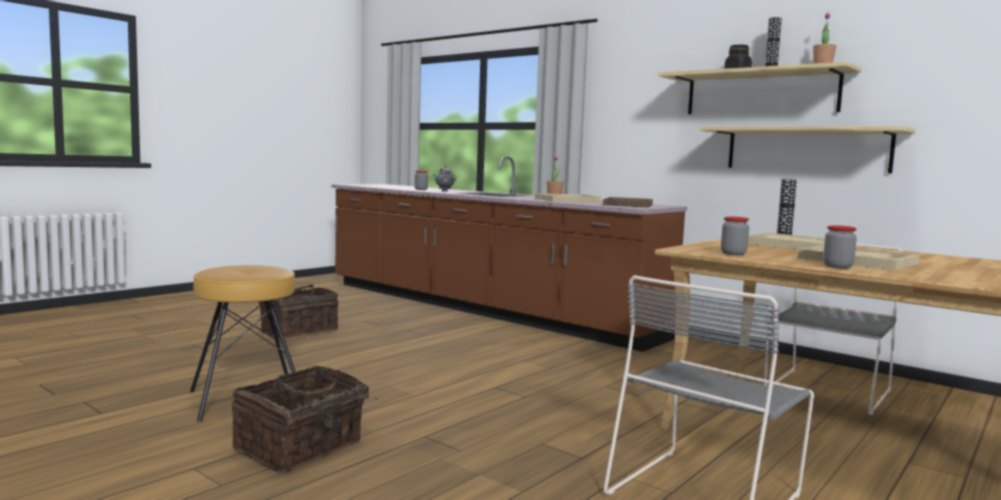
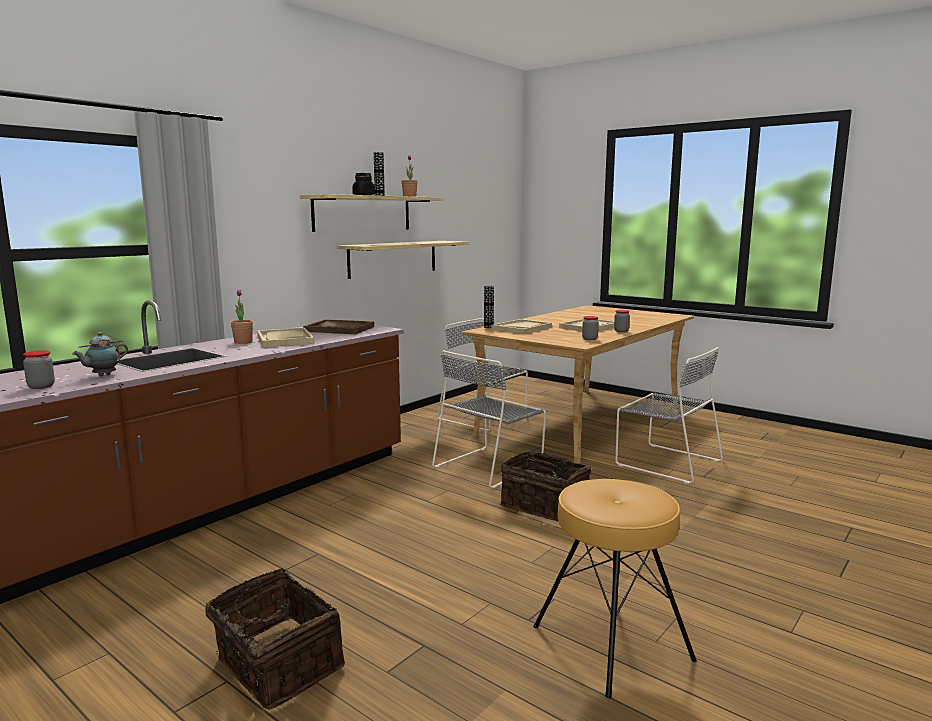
camera: 90 degrees left, 5 degrees up
basket [232,366,378,474] -> basket moved to [500,452,591,521]
none -> grey chair [432,350,546,489]

